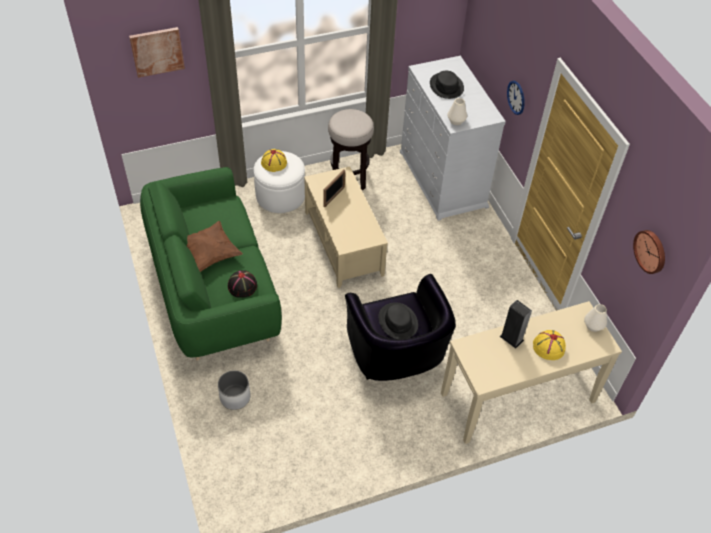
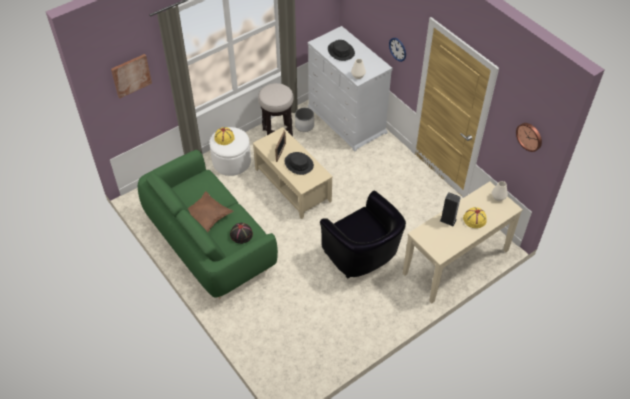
camera: 15 degrees left, 0 degrees up
white planter [218,370,250,410] -> white planter moved to [295,108,314,132]
black hat [378,302,418,339] -> black hat moved to [285,152,314,175]

